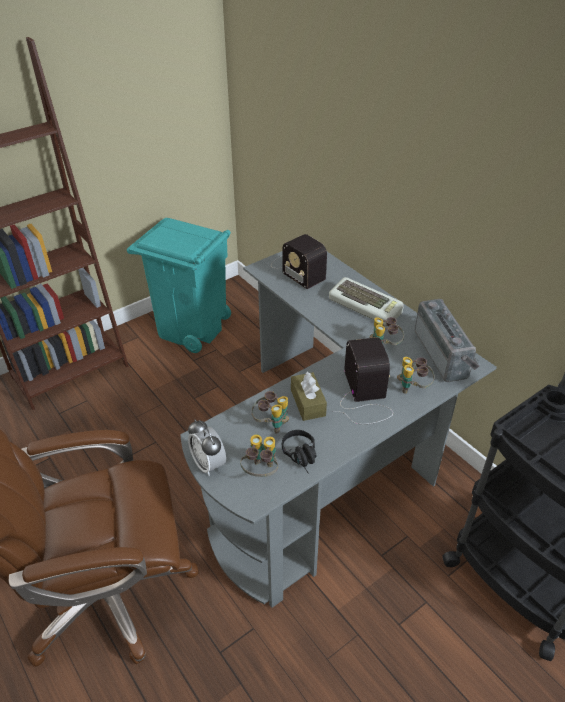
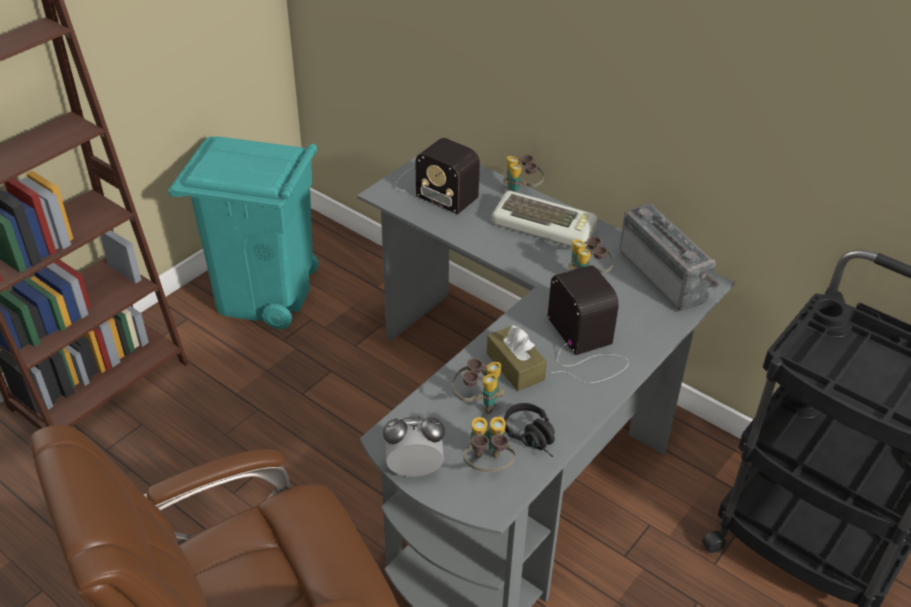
camera: 15 degrees left, 0 degrees up
alarm clock [188,420,226,476] -> alarm clock turned 135 degrees clockwise [383,416,445,477]
binoculars [397,357,435,394] -> binoculars moved to [503,155,544,192]

